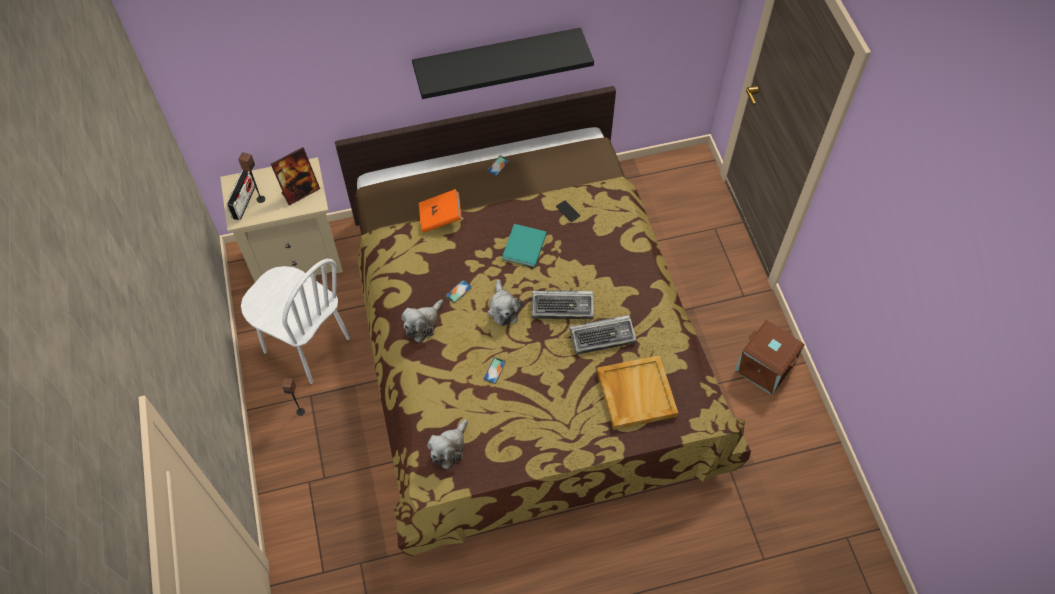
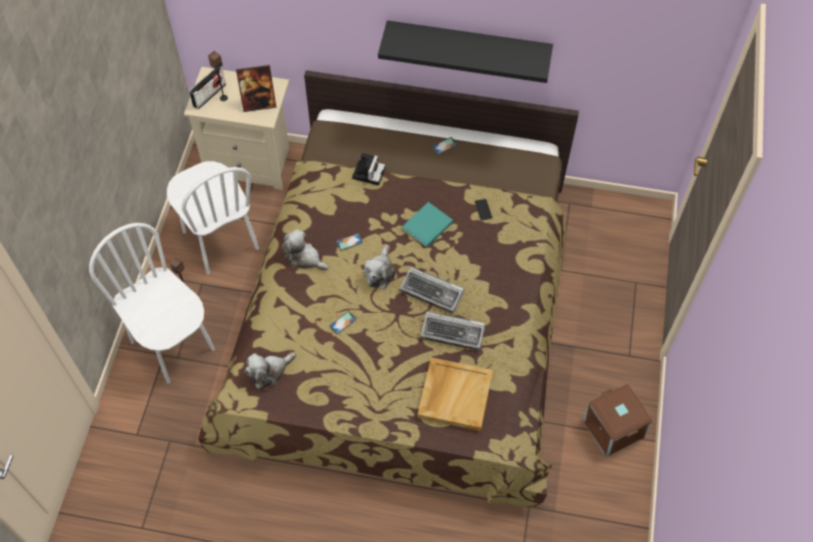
camera: 25 degrees right, 0 degrees up
plush toy [402,300,443,343] -> plush toy turned 60 degrees clockwise [282,229,328,270]
orange book [419,189,462,233] -> camera [352,153,385,185]
none -> white chair [89,223,215,383]

